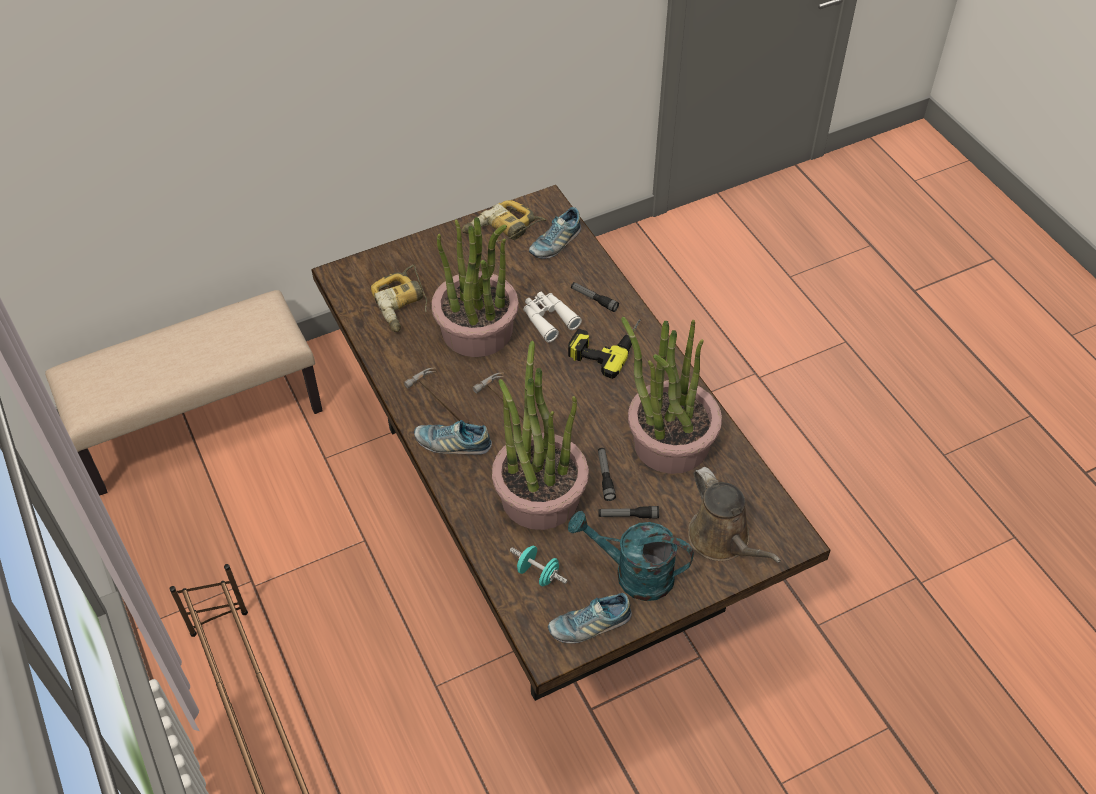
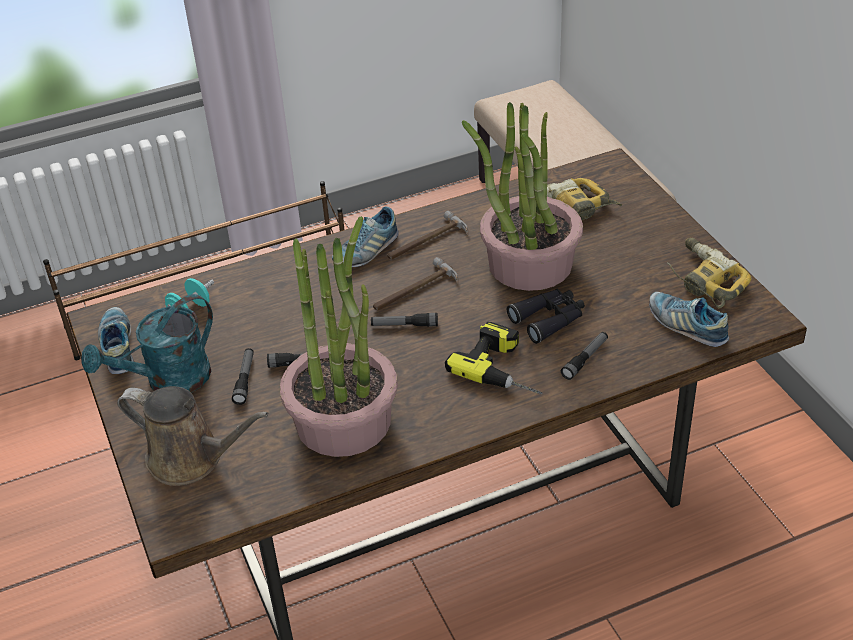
camera: 95 degrees right, 10 degrees down
shoe [414,420,492,455] -> shoe turned 150 degrees counterclockwise [332,207,398,268]
potted plant [492,340,589,530] -> none
white binoculars [523,292,582,343] -> black binoculars [507,289,585,344]
turquoise watering can [568,511,694,601] -> turquoise watering can turned 150 degrees counterclockwise [81,294,213,393]
brown watering can [688,467,781,563] -> brown watering can turned 135 degrees counterclockwise [117,386,269,486]
none -> flashlight [371,313,438,327]

